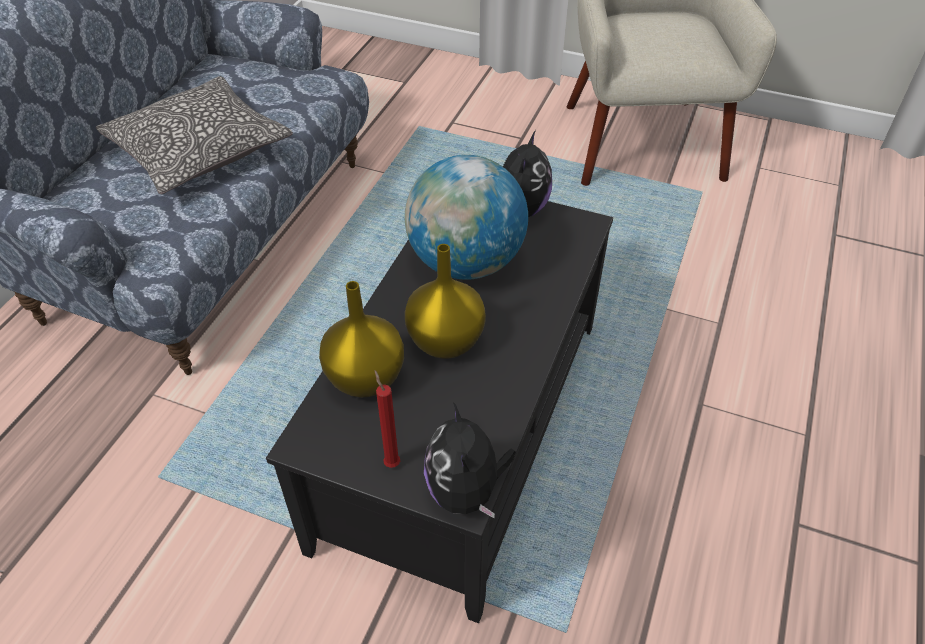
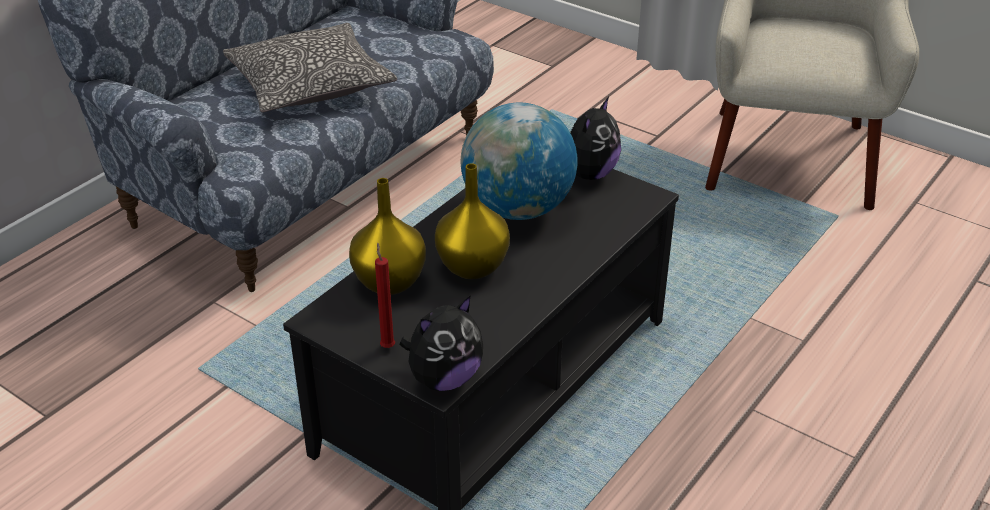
camera: 15 degrees right, 10 degrees down
plush toy [424,402,516,518] -> plush toy turned 135 degrees counterclockwise [399,295,483,391]

